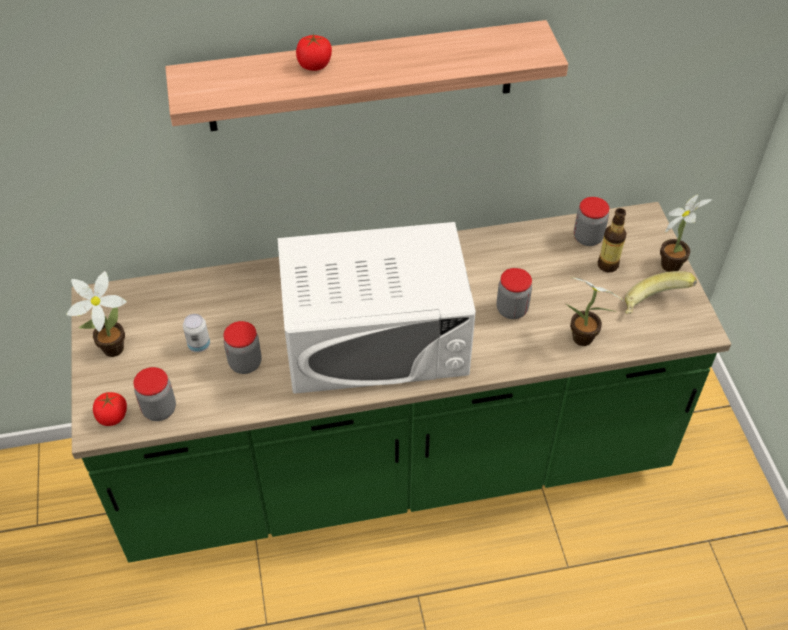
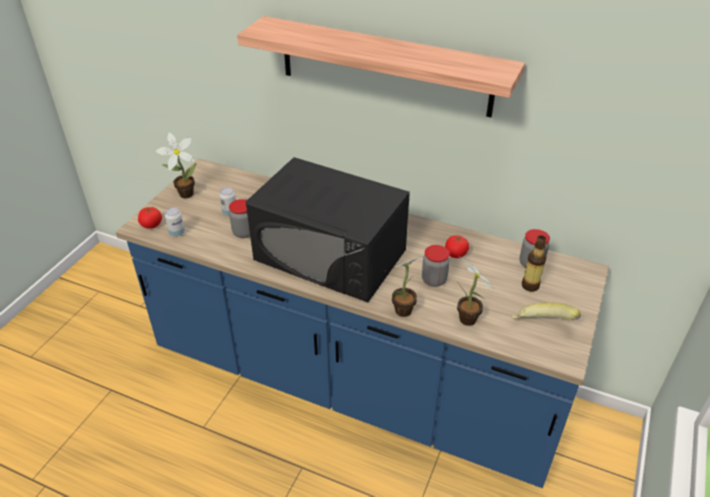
camera: 35 degrees right, 10 degrees down
green counter [71,202,731,563] -> blue counter [116,158,609,488]
jar [133,367,176,421] -> can [165,207,185,237]
white microwave [278,222,476,393] -> black microwave [246,157,410,302]
tomato [296,33,332,71] -> tomato moved to [445,235,469,258]
potted plant [660,194,712,272] -> potted plant moved to [384,256,427,317]

